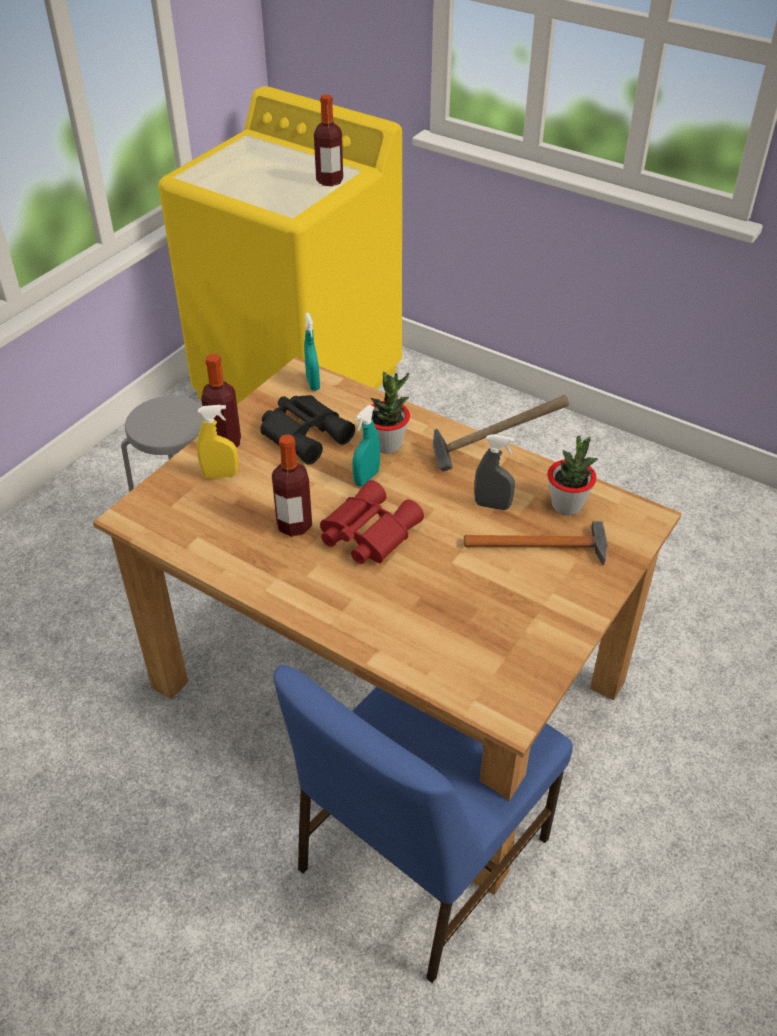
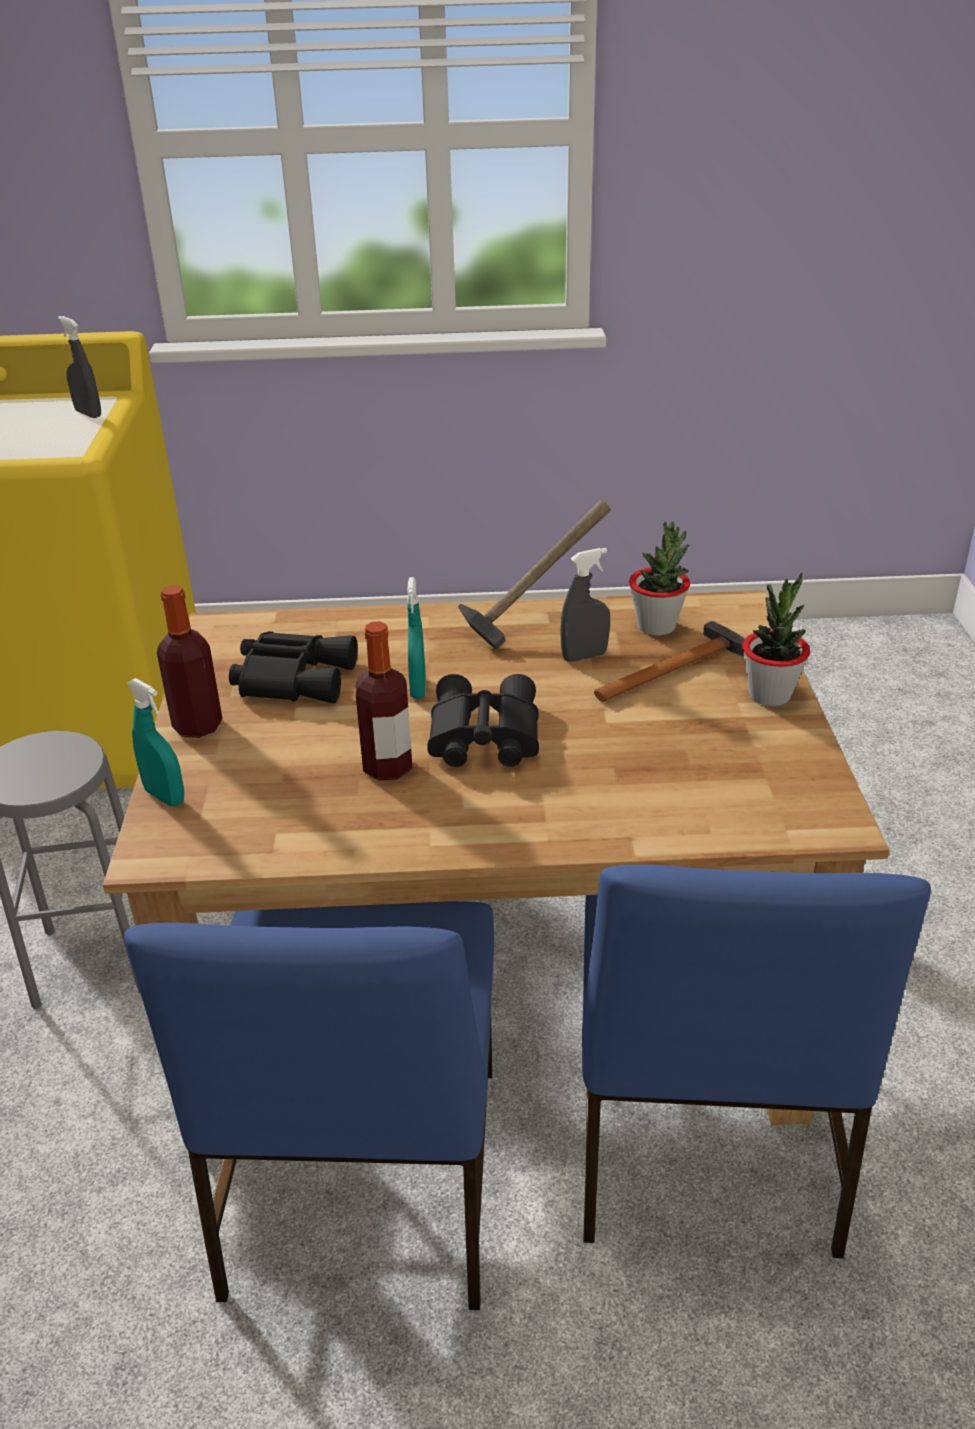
camera: 35 degrees left, 10 degrees down
yellow spray bottle [197,405,238,479] -> none
turquoise spray bottle [304,313,320,391] -> turquoise spray bottle moved to [127,678,184,806]
bottle [314,94,343,186] -> grey spray bottle [58,316,101,418]
red binoculars [320,480,424,564] -> black binoculars [427,674,539,767]
potted plant [371,372,410,454] -> potted plant moved to [742,572,810,706]
none -> blue chair [124,901,494,1310]

